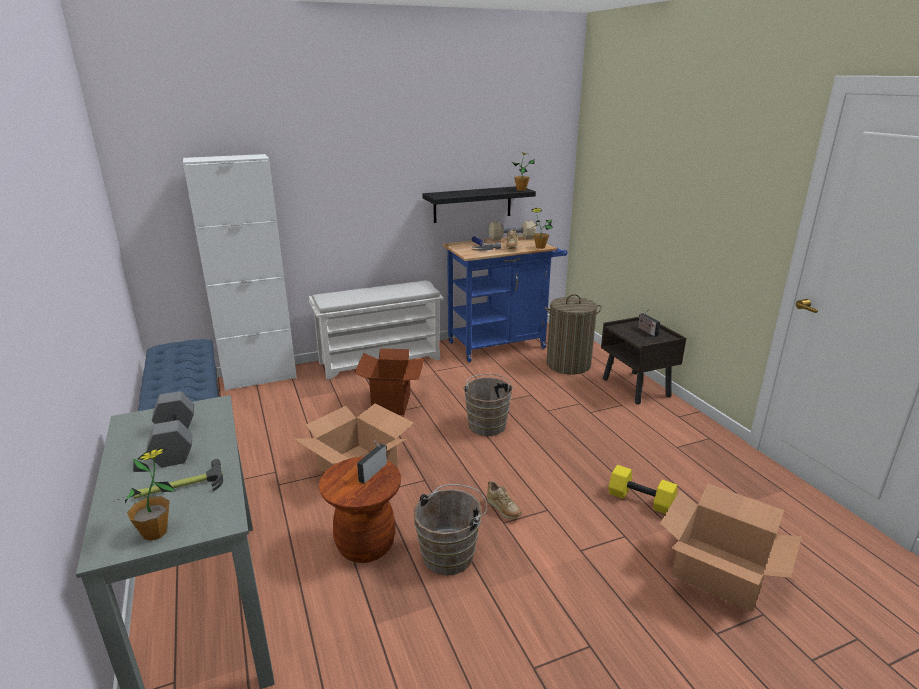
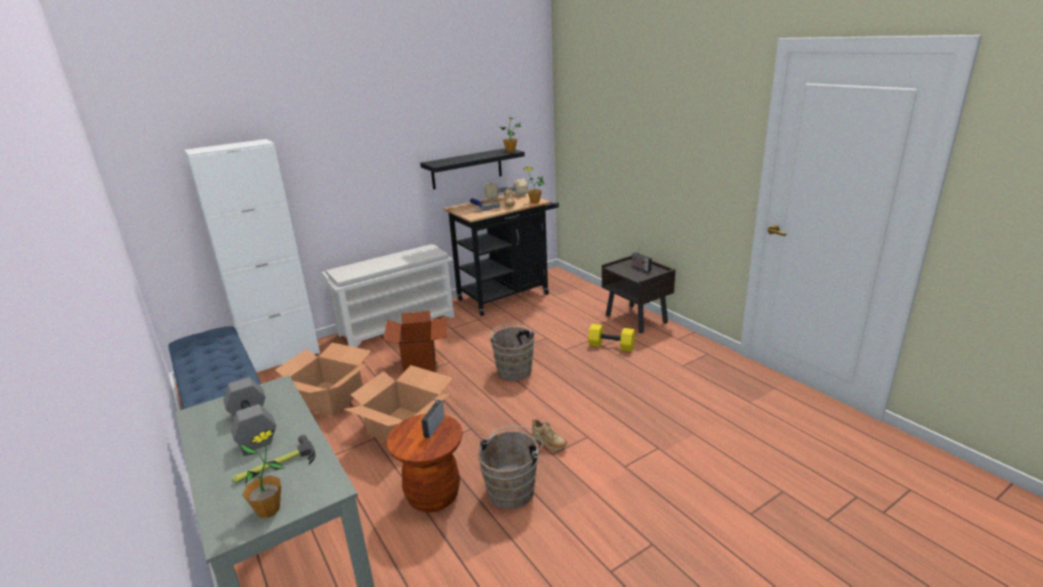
camera: 10 degrees left, 0 degrees up
blue cart [443,235,567,362] -> black cart [444,193,559,316]
laundry basket [545,294,602,375] -> none
yellow dumbbell [608,465,677,514] -> yellow dumbbell moved to [588,324,635,352]
cardboard box [660,484,802,612] -> cardboard box moved to [275,343,371,417]

